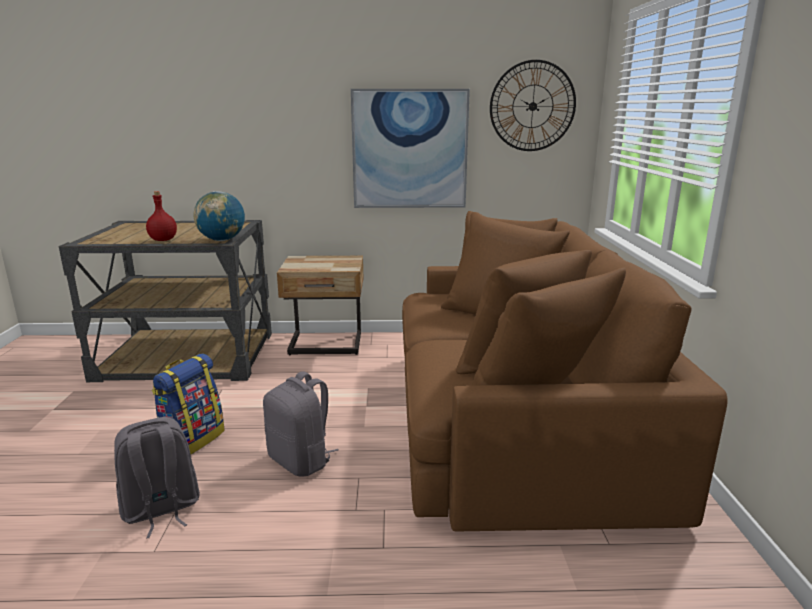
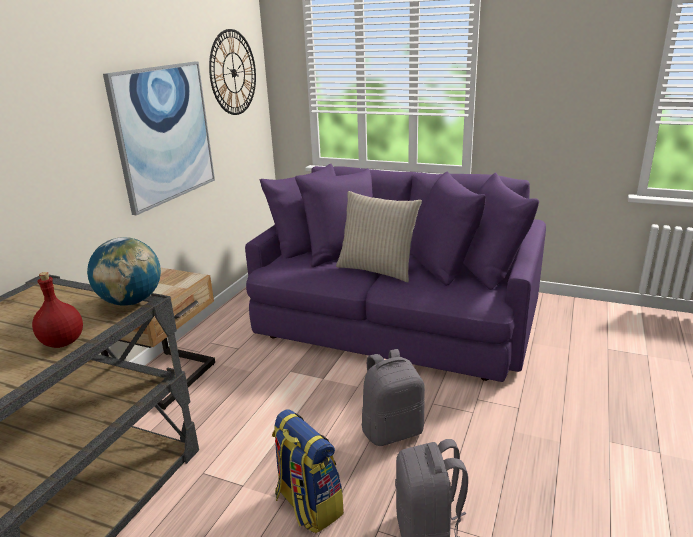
camera: 65 degrees left, 5 degrees up
brown sofa [402,211,728,531] -> purple sofa [245,164,546,382]
none -> beige pillow [336,191,422,282]

